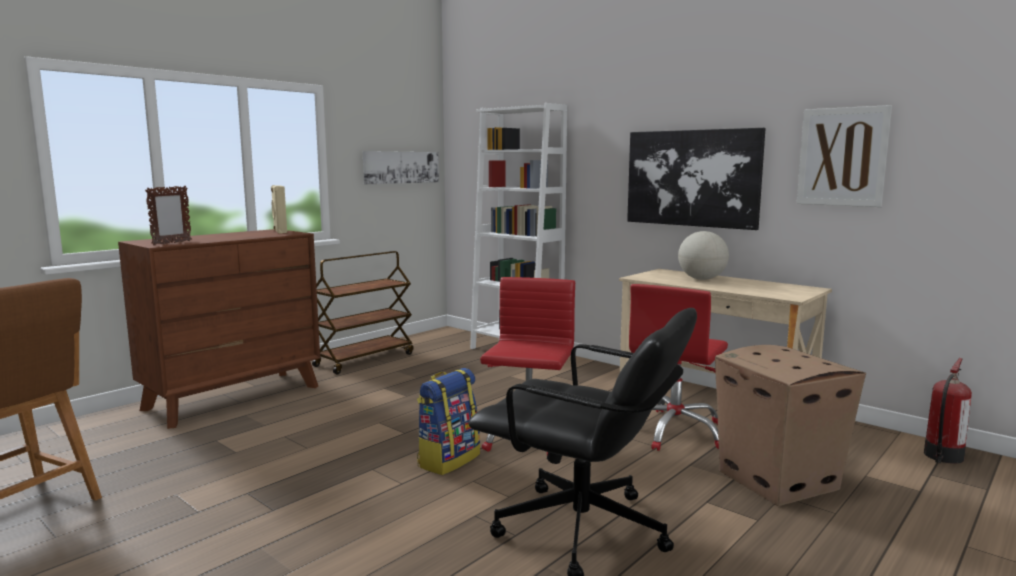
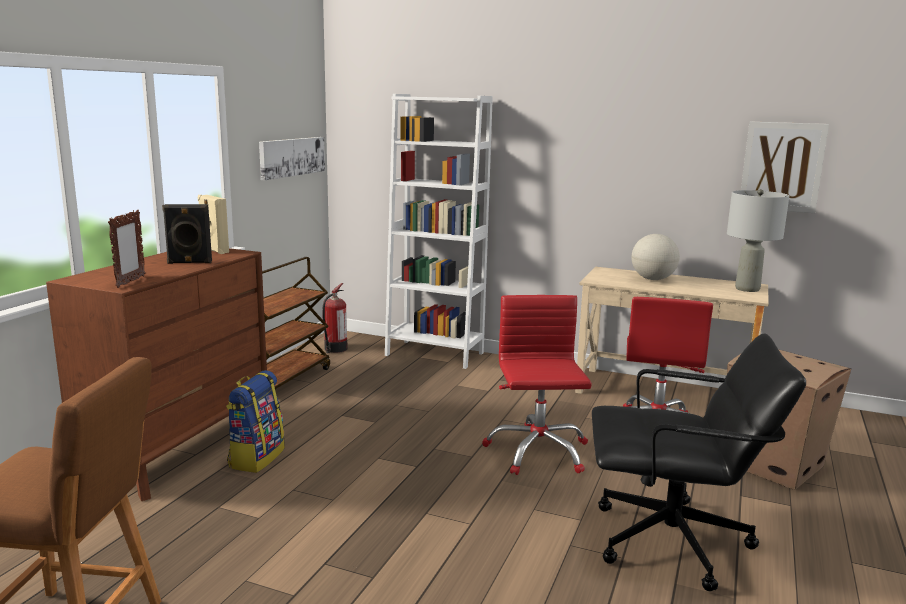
camera: 20 degrees left, 5 degrees up
backpack [417,368,480,475] -> backpack moved to [226,370,285,473]
picture [627,128,766,230] -> none
fire extinguisher [924,358,972,464] -> fire extinguisher moved to [322,283,347,353]
none -> black speaker [162,204,212,264]
none -> grey table lamp [727,189,789,292]

